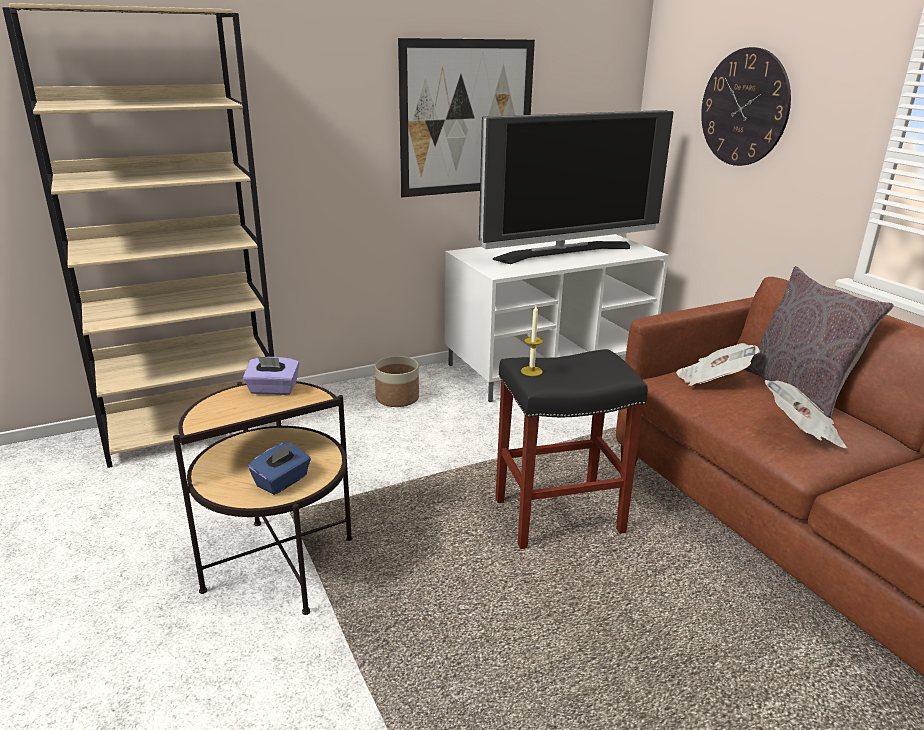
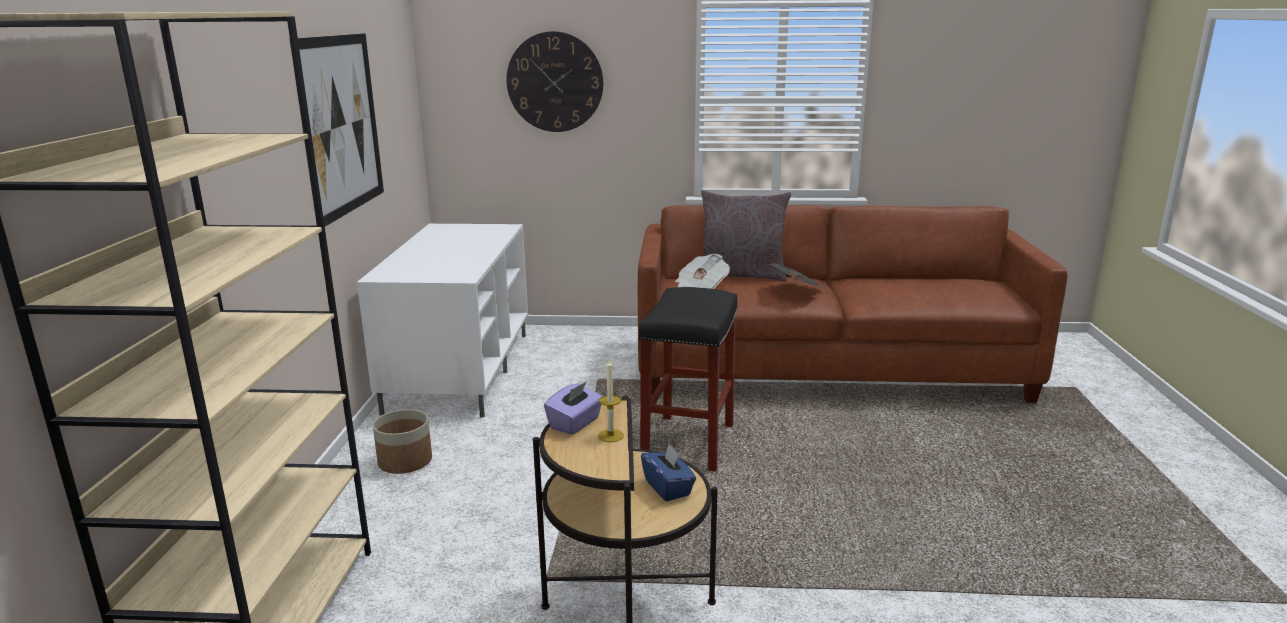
camera: 60 degrees left, 5 degrees down
television [479,110,674,264] -> none
candle [521,305,543,376] -> candle moved to [598,360,624,442]

